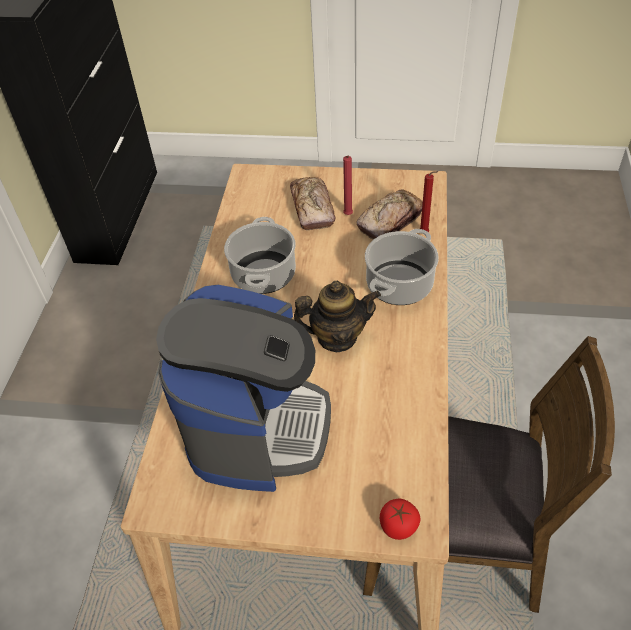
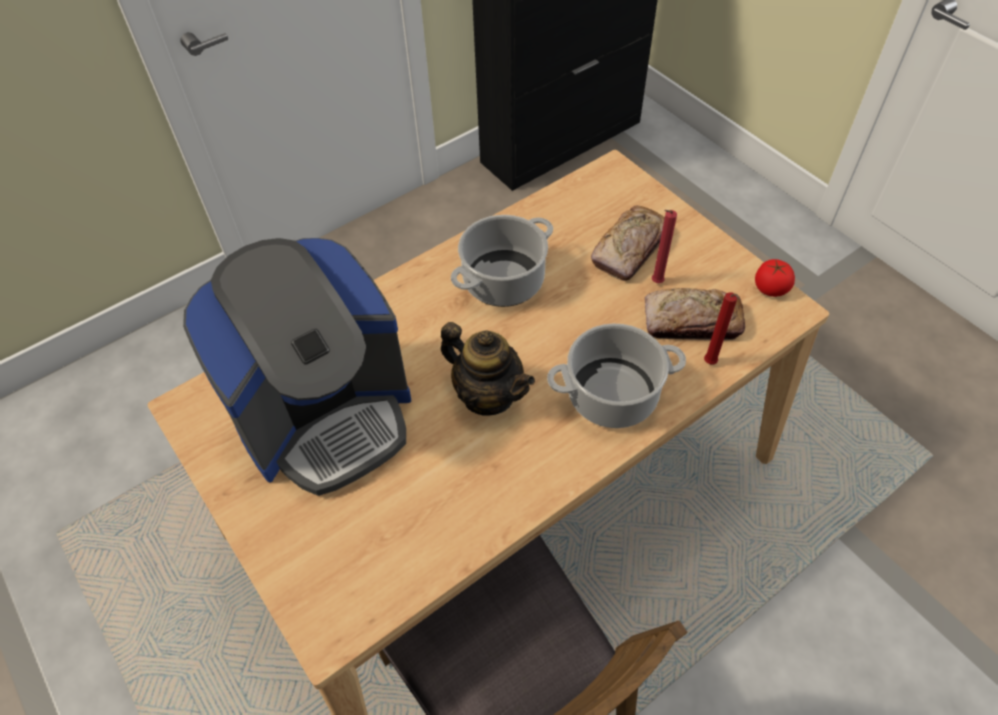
camera: 45 degrees right, 5 degrees up
tomato [380,499,421,540] -> tomato moved to [755,259,795,297]

